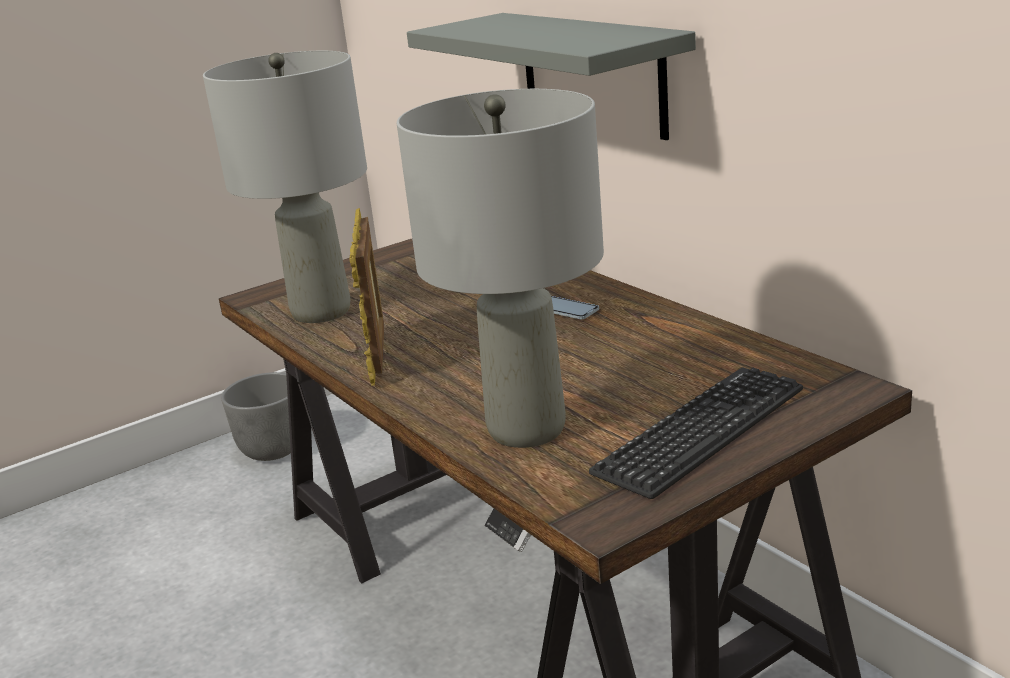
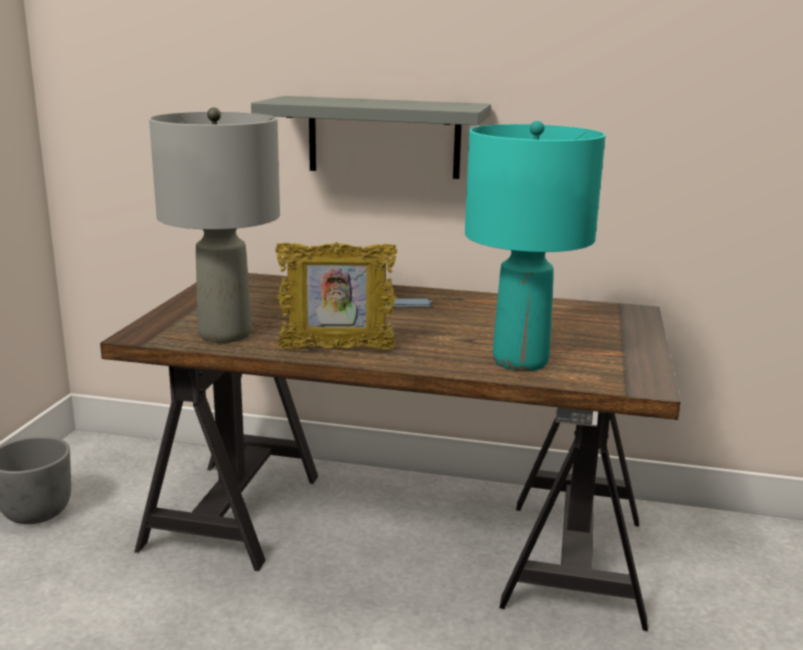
camera: 45 degrees left, 5 degrees down
picture frame [349,208,384,386] -> picture frame turned 45 degrees counterclockwise [275,242,397,350]
grey table lamp [397,89,604,448] -> turquoise table lamp [465,121,606,371]
keyboard [589,368,803,499] -> none

